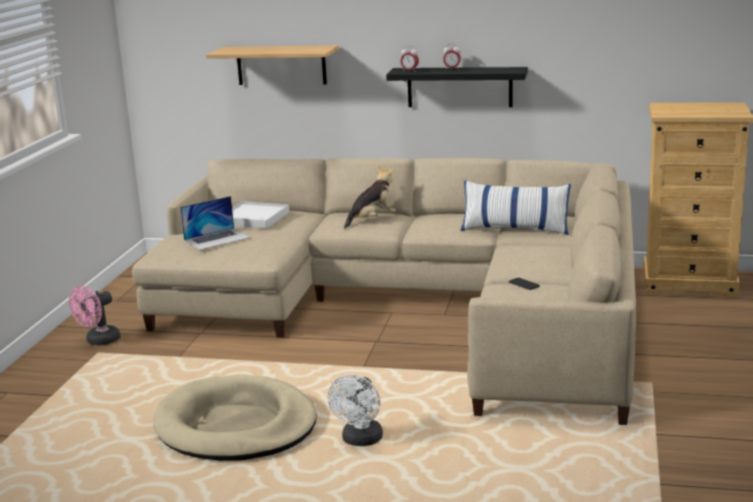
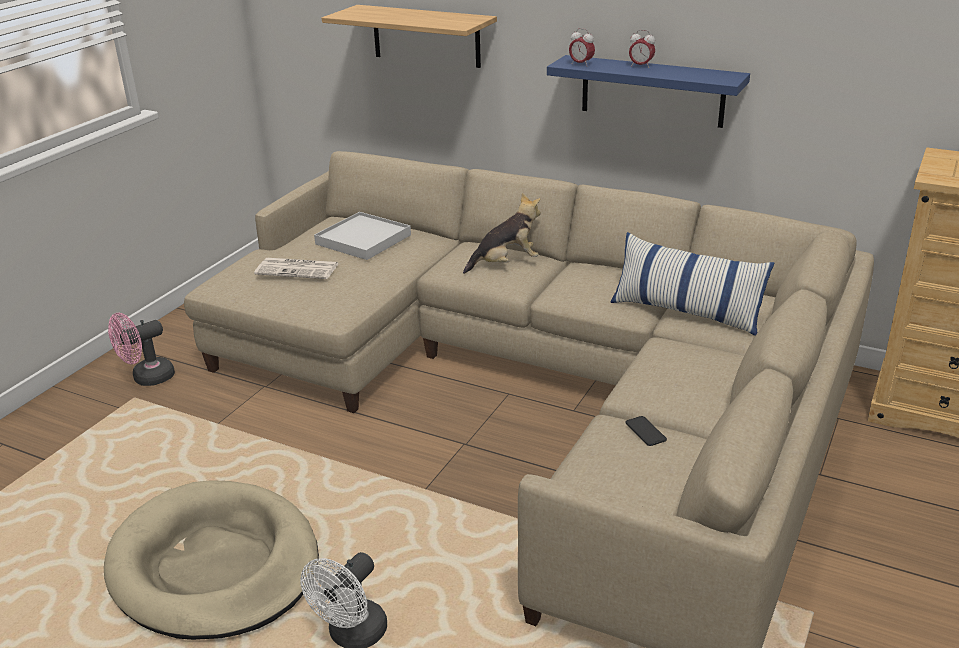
camera: 15 degrees right, 10 degrees up
laptop [180,196,251,250] -> newspaper [254,258,339,279]
black shelf [386,67,528,107] -> blue shelf [547,55,750,128]

